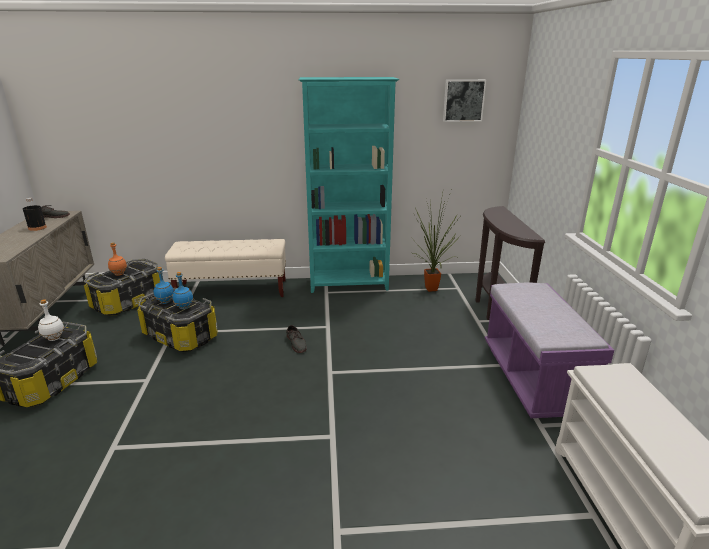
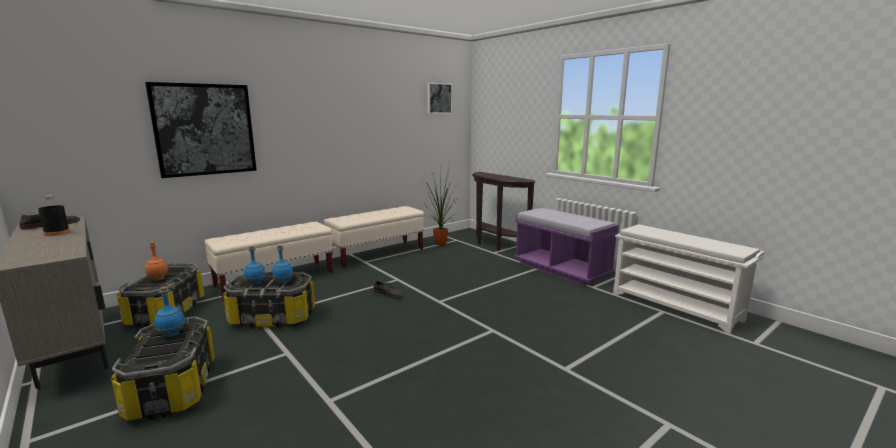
camera: 35 degrees left, 10 degrees down
white bottle [38,299,64,341] -> blue bottle [154,286,185,337]
turquoise bookcase [299,77,399,293] -> beige bench [324,206,424,268]
none -> picture [145,82,257,178]

